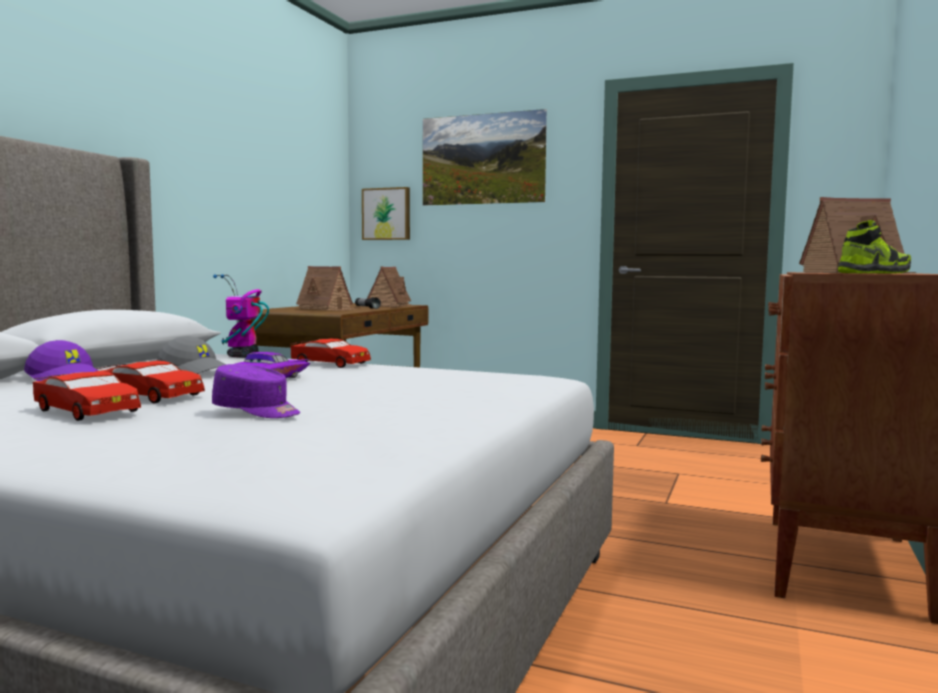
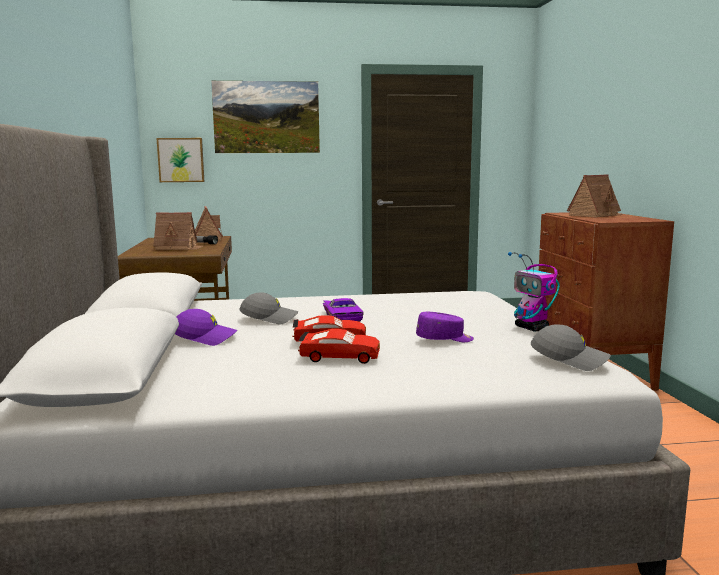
camera: 30 degrees left, 5 degrees up
toy robot [213,274,269,358] -> toy robot moved to [508,252,560,331]
red toy car [291,339,371,368] -> none
shoe [838,220,911,274] -> none
none -> grey cap [531,324,611,371]

